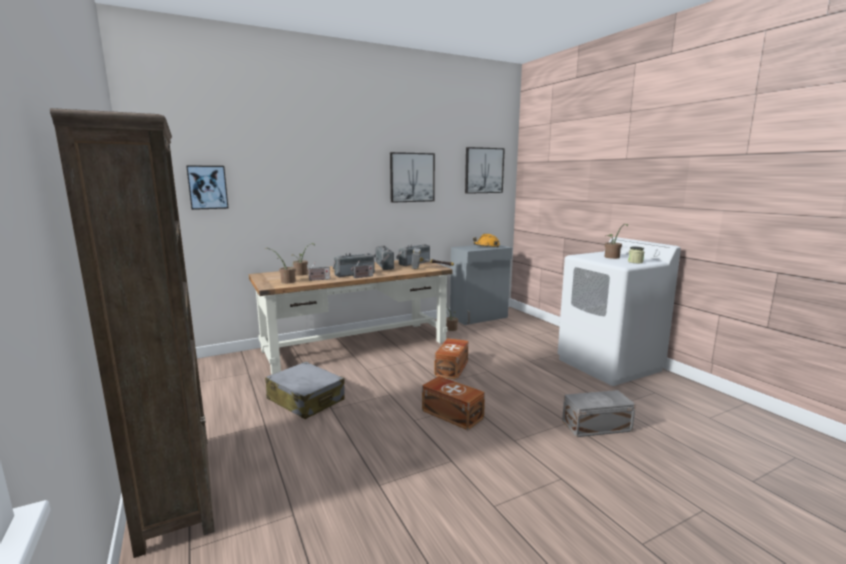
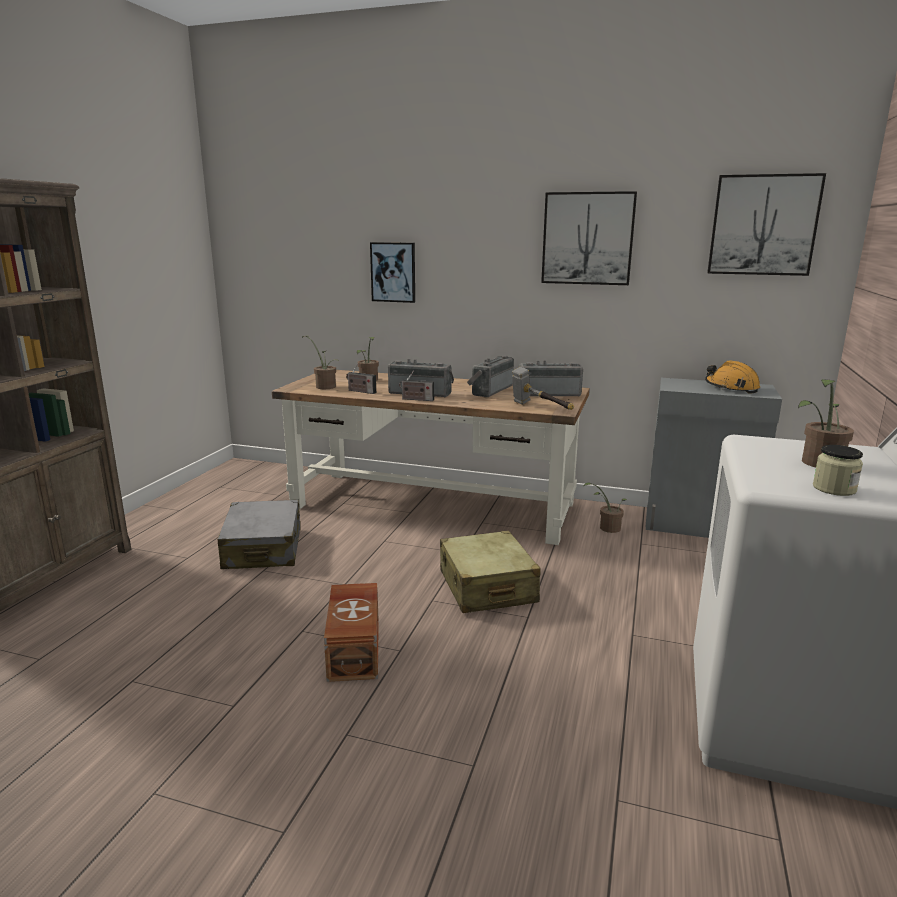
camera: 45 degrees right, 5 degrees up
picture [186,165,229,210] -> picture moved to [370,242,415,303]
brown storage box [434,338,468,380] -> beige suitcase [440,530,541,613]
grey storage box [562,390,636,437] -> none

